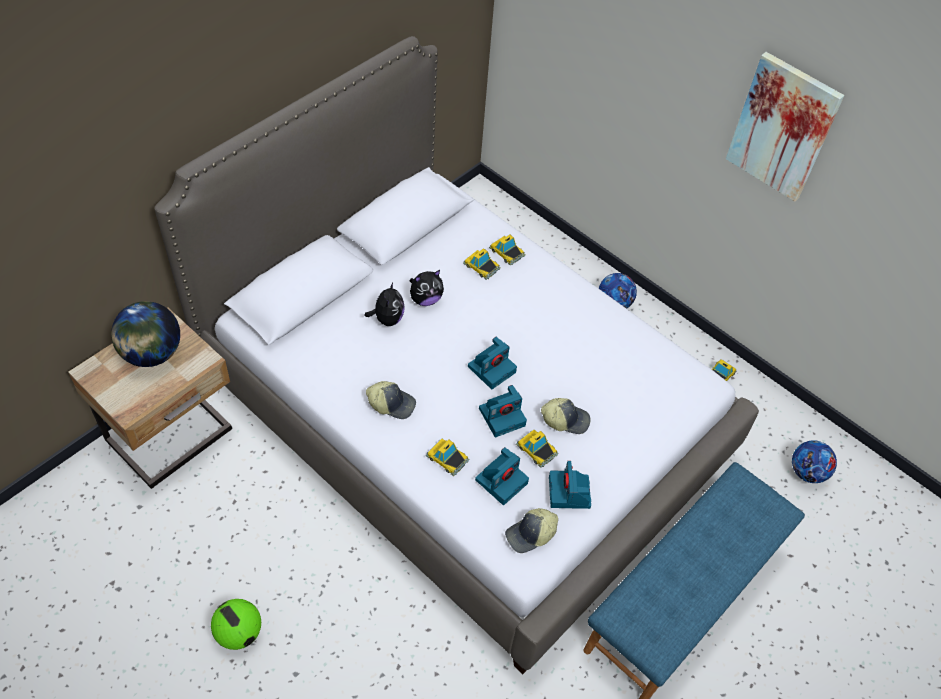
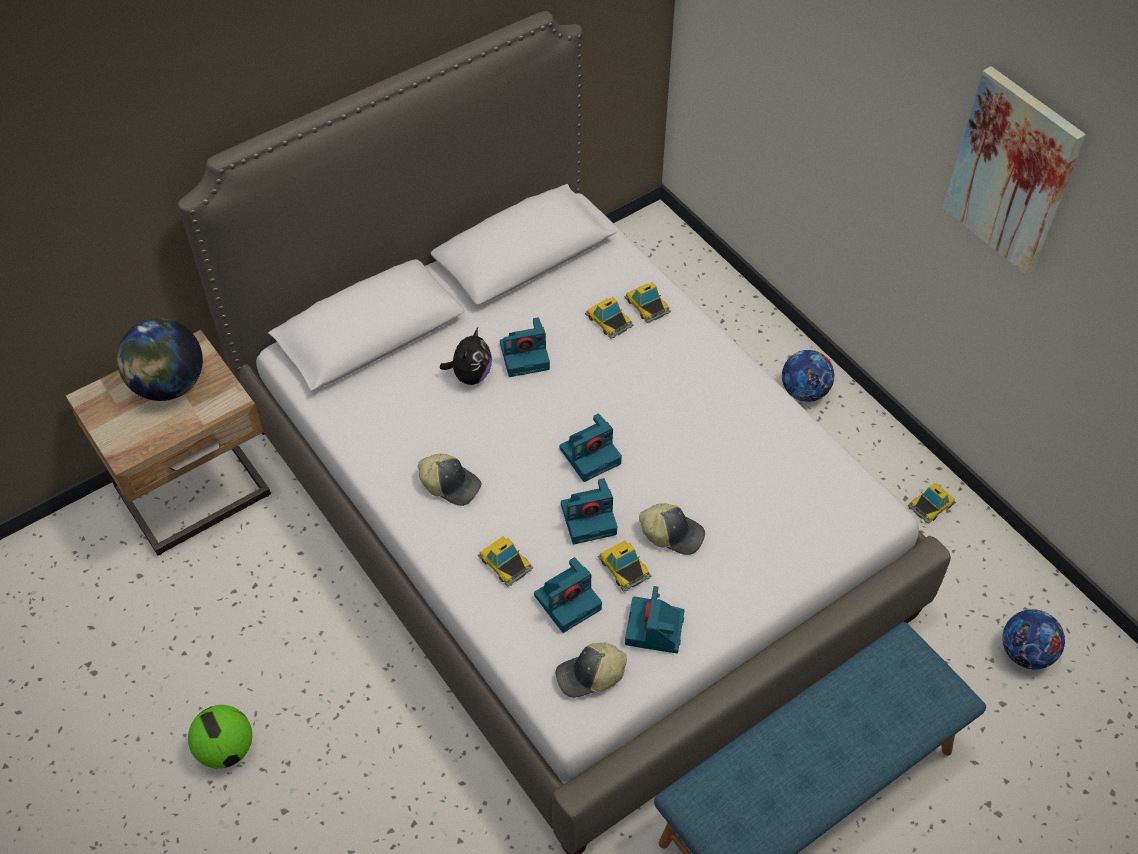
camera: 15 degrees right, 0 degrees up
plush toy [410,270,444,306] -> camera [500,317,550,377]

